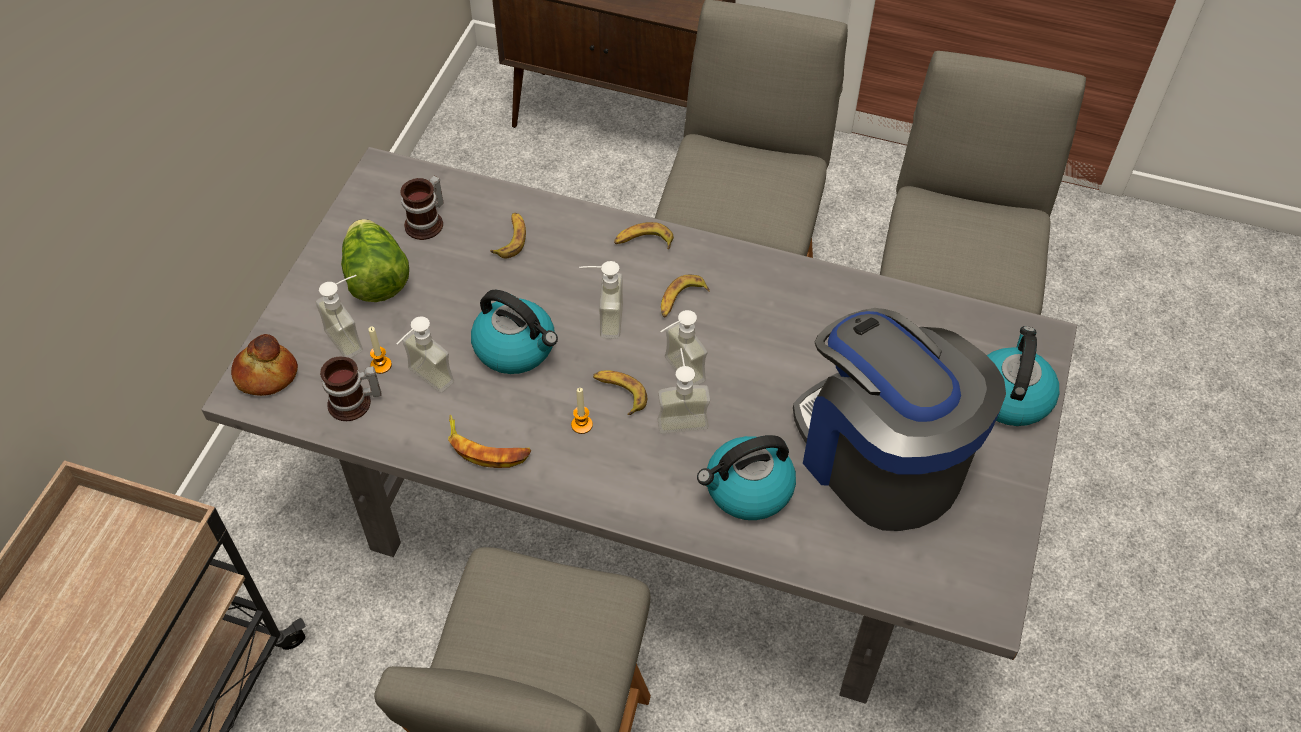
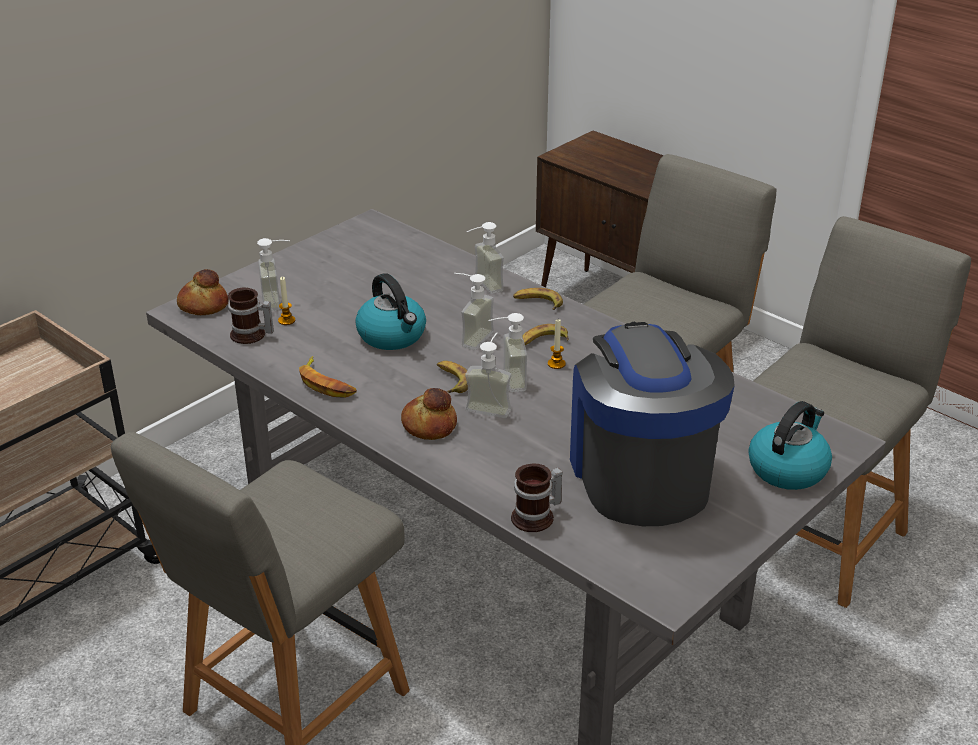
camera: 25 degrees right, 20 degrees down
lettuce [341,219,409,302] -> none
soap dispenser [397,316,454,393] -> soap dispenser moved to [467,222,504,294]
mug [400,175,443,240] -> mug moved to [511,464,563,532]
banana [490,213,526,258] -> none
candle [571,388,593,434] -> candle moved to [548,319,566,369]
kettle [697,435,796,520] -> none
none -> bread [401,388,457,440]

